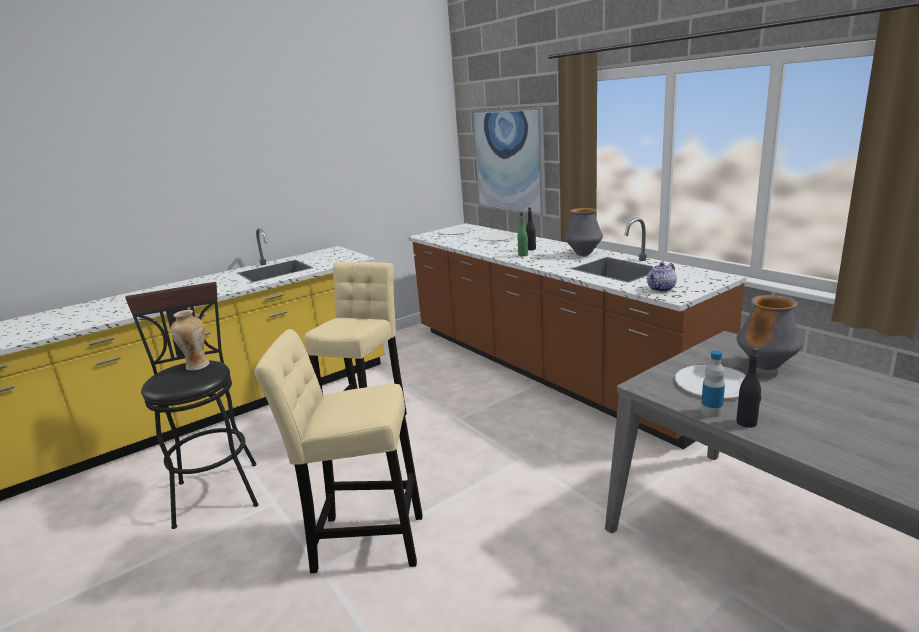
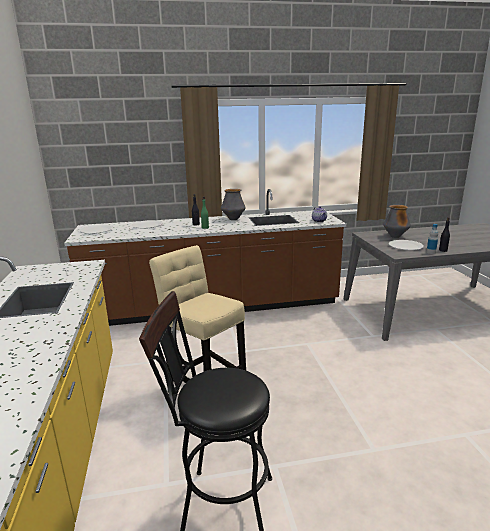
camera: 65 degrees left, 0 degrees up
vase [170,310,210,371] -> none
beige stool [254,329,423,573] -> none
picture [473,107,546,216] -> none

